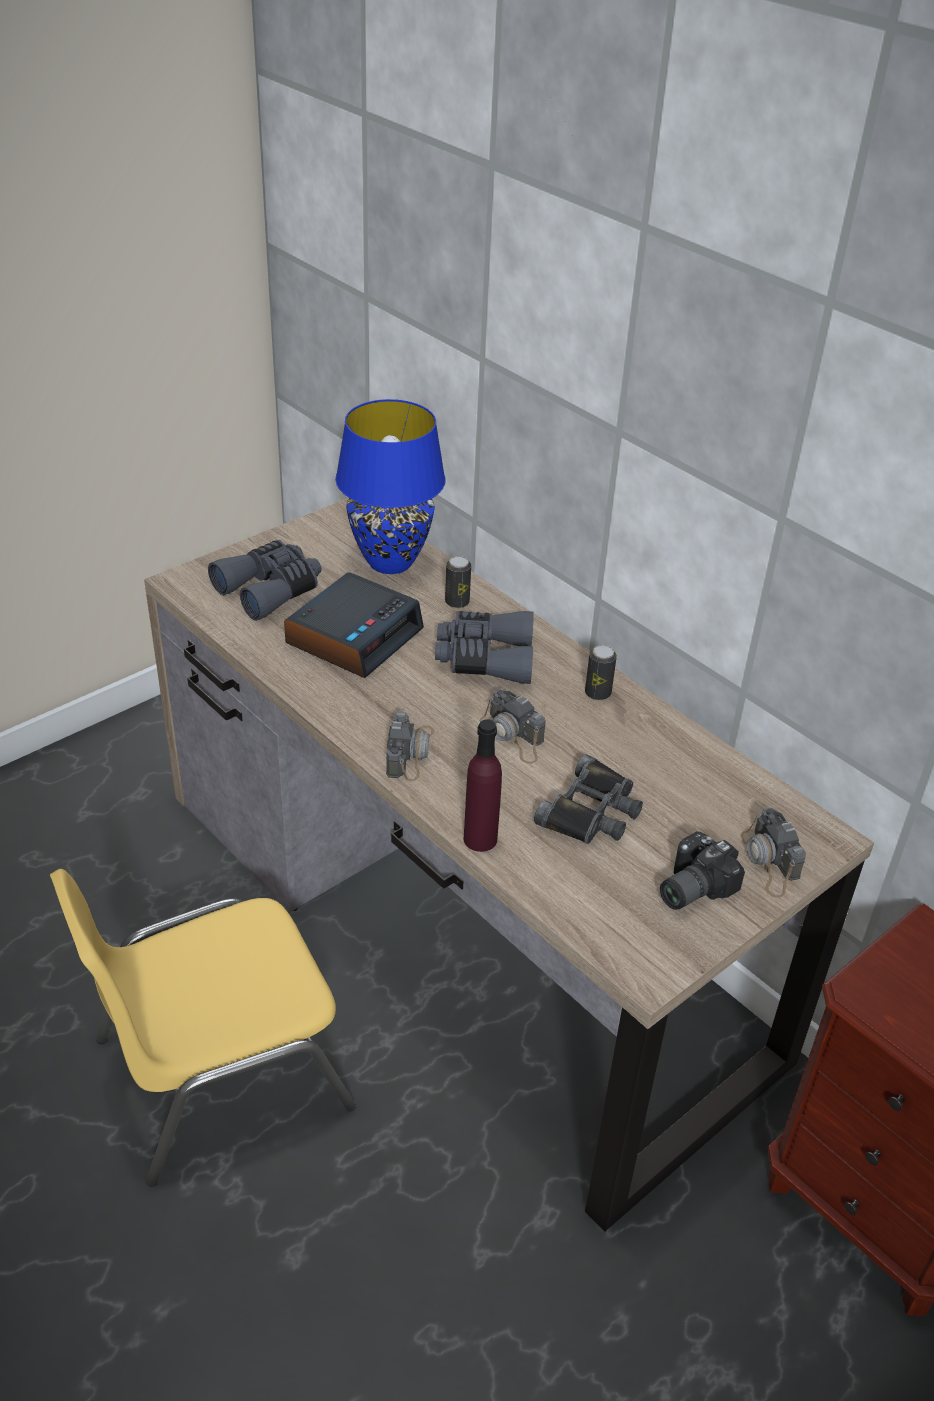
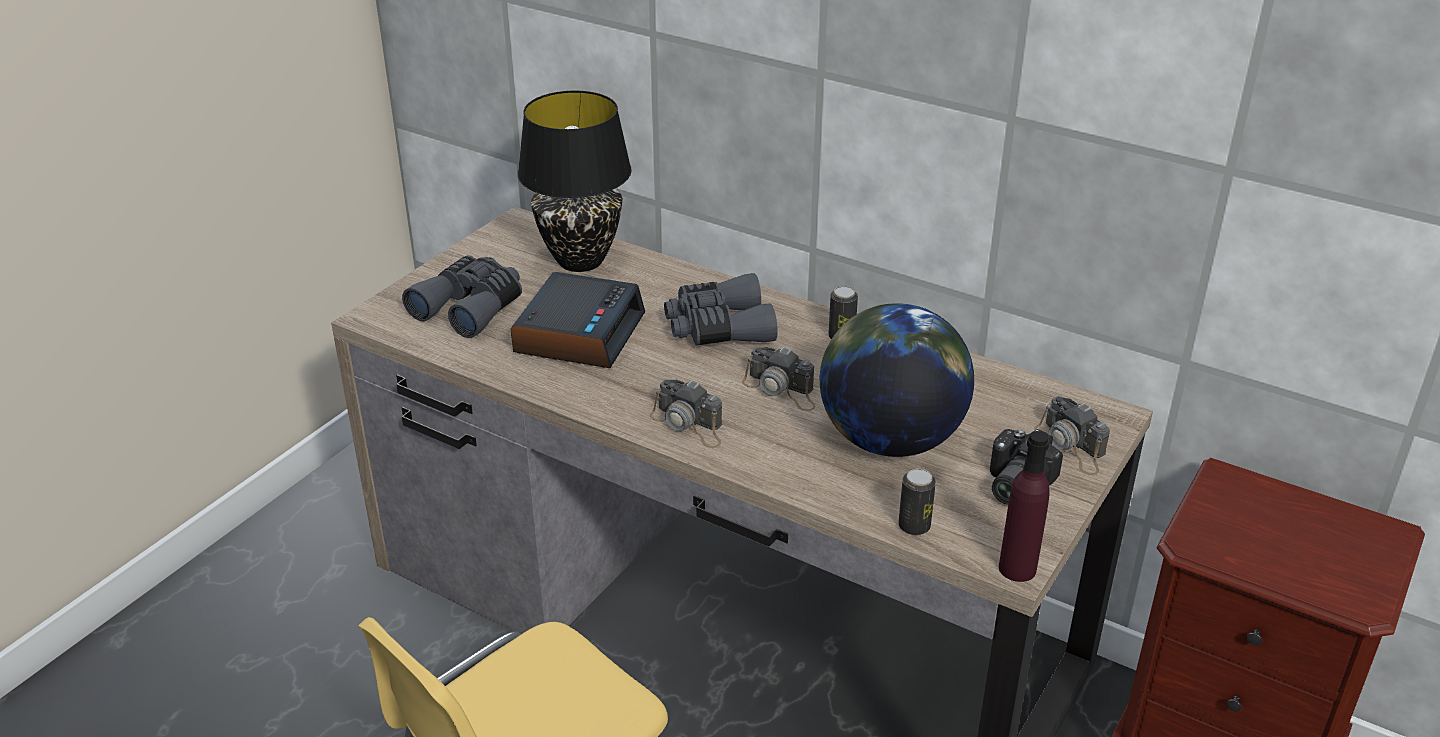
camera: 15 degrees left, 5 degrees down
blue table lamp [335,399,445,574] -> black table lamp [518,91,632,272]
camera [386,711,434,781] -> camera turned 135 degrees clockwise [650,379,722,448]
can [445,556,471,608] -> can moved to [898,469,936,535]
purple bottle [464,720,502,852] -> purple bottle moved to [999,431,1050,582]
black binoculars [534,754,643,844] -> globe [820,303,974,457]

